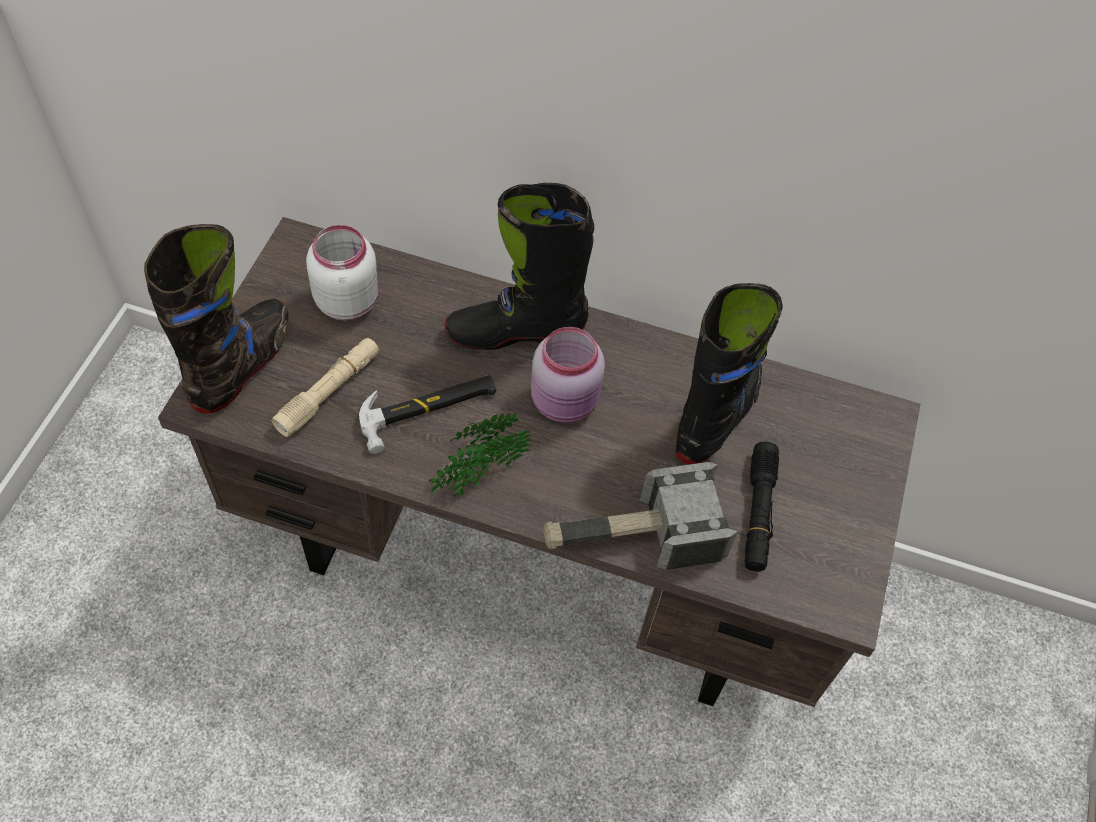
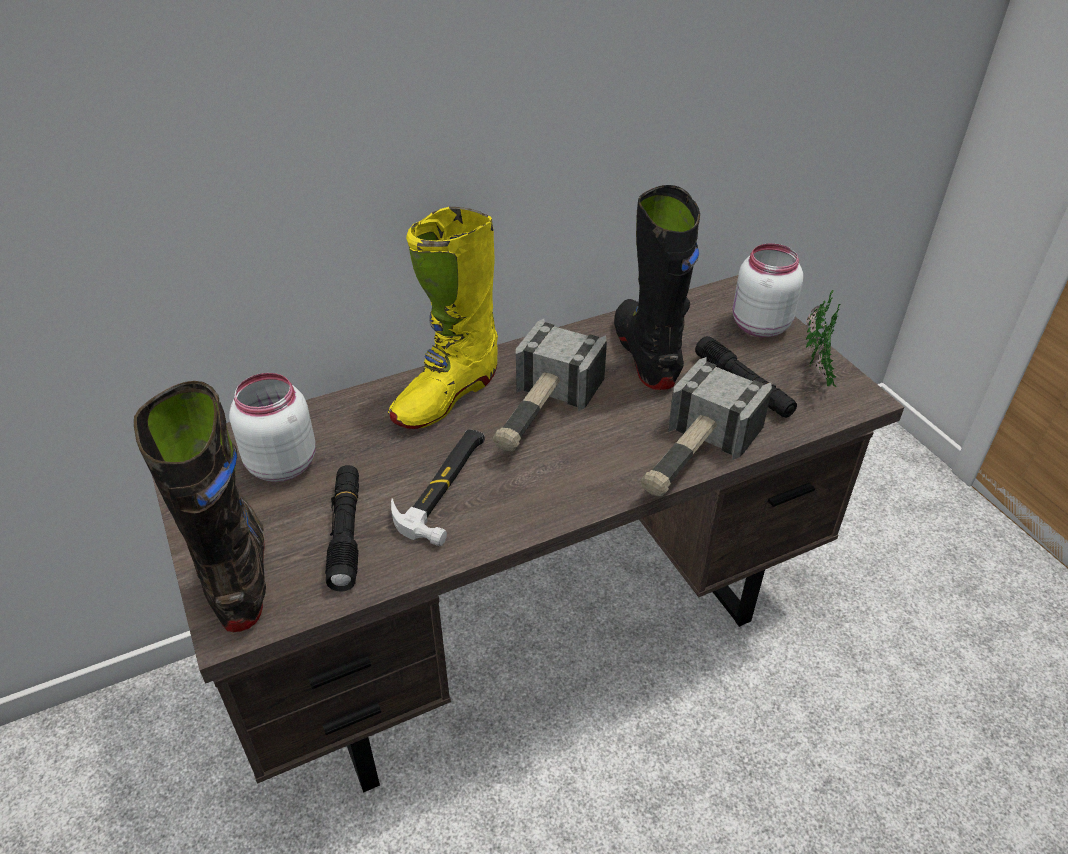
camera: 40 degrees left, 15 degrees down
beige flashlight [272,338,379,437] -> black flashlight [325,465,359,592]
potted plant [429,413,532,499] -> potted plant moved to [806,290,841,387]
black boot [444,183,594,350] -> yellow boot [388,207,498,429]
pink jar [531,327,605,423] -> hammer [492,319,607,452]
none -> white jar [732,244,803,337]

